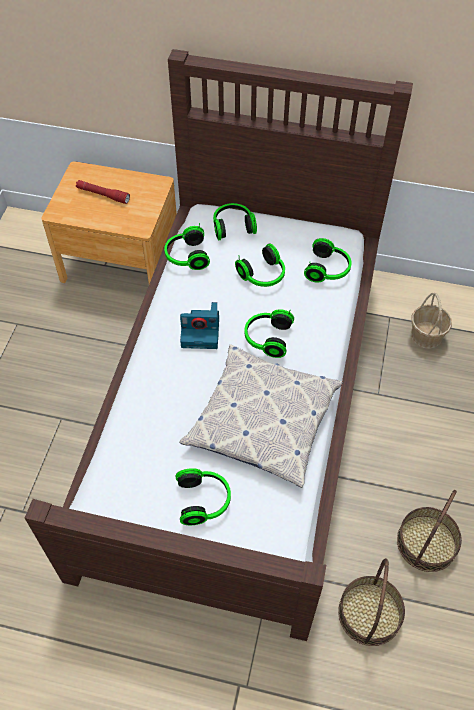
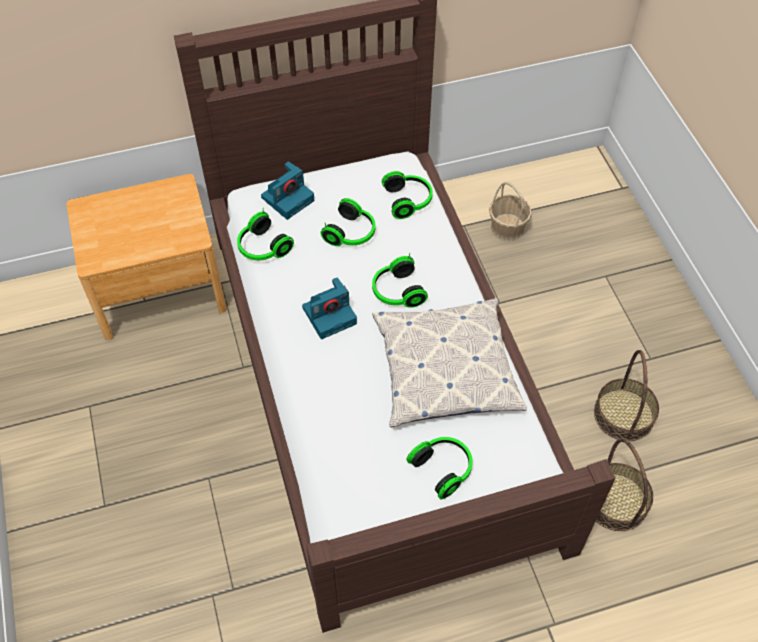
camera: 30 degrees left, 0 degrees up
red flashlight [76,180,130,204] -> none
headphones [213,203,257,241] -> camera [261,161,314,220]

